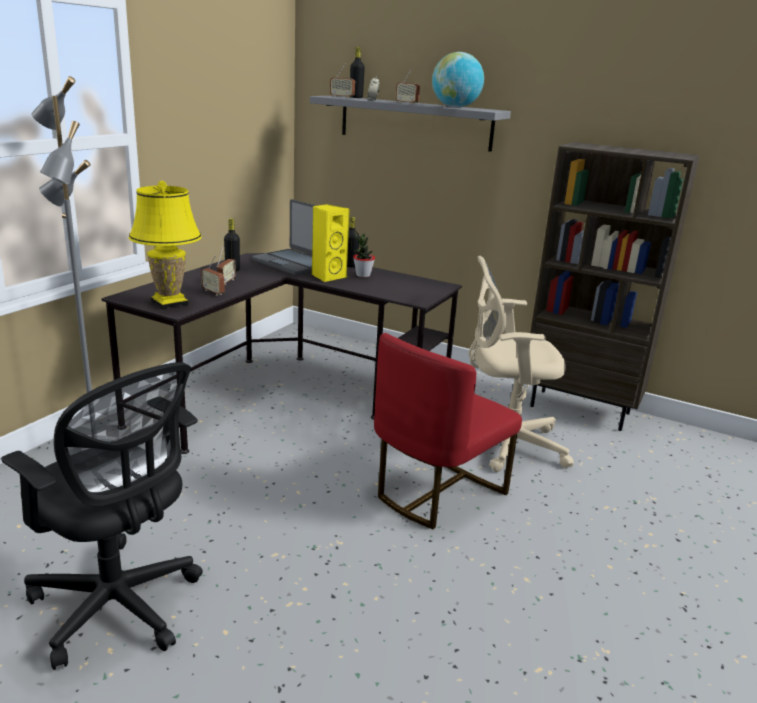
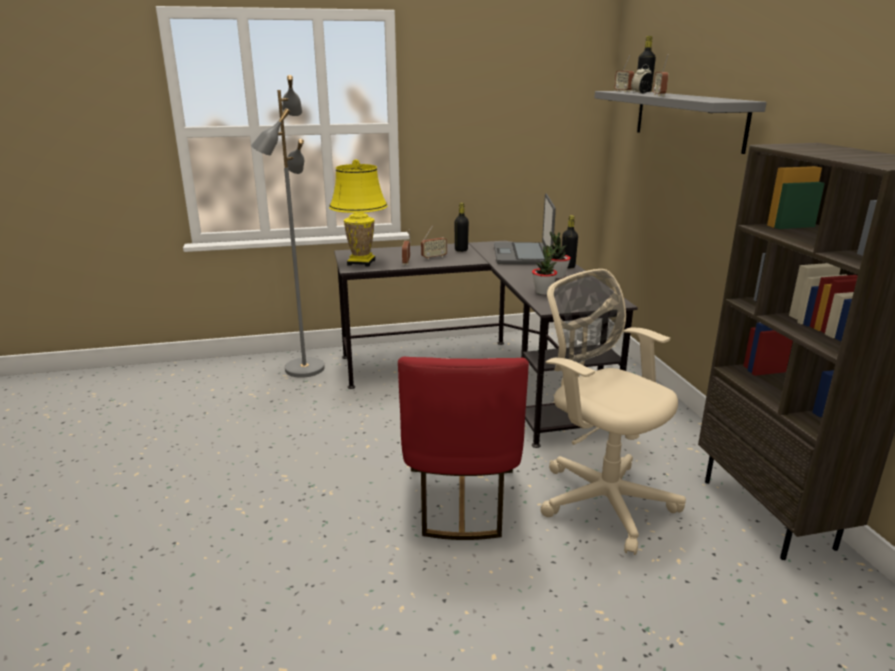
camera: 50 degrees right, 0 degrees up
black office chair [1,362,203,670] -> none
yellow speaker [312,204,350,282] -> none
red chair [374,333,522,529] -> red chair turned 90 degrees counterclockwise [398,357,529,540]
globe [432,52,484,107] -> none
none -> potted plant [532,245,558,295]

